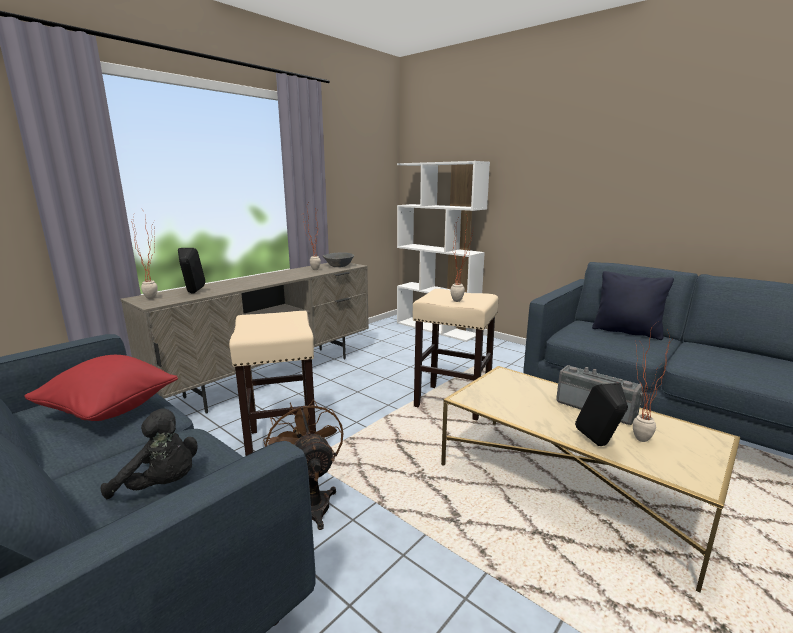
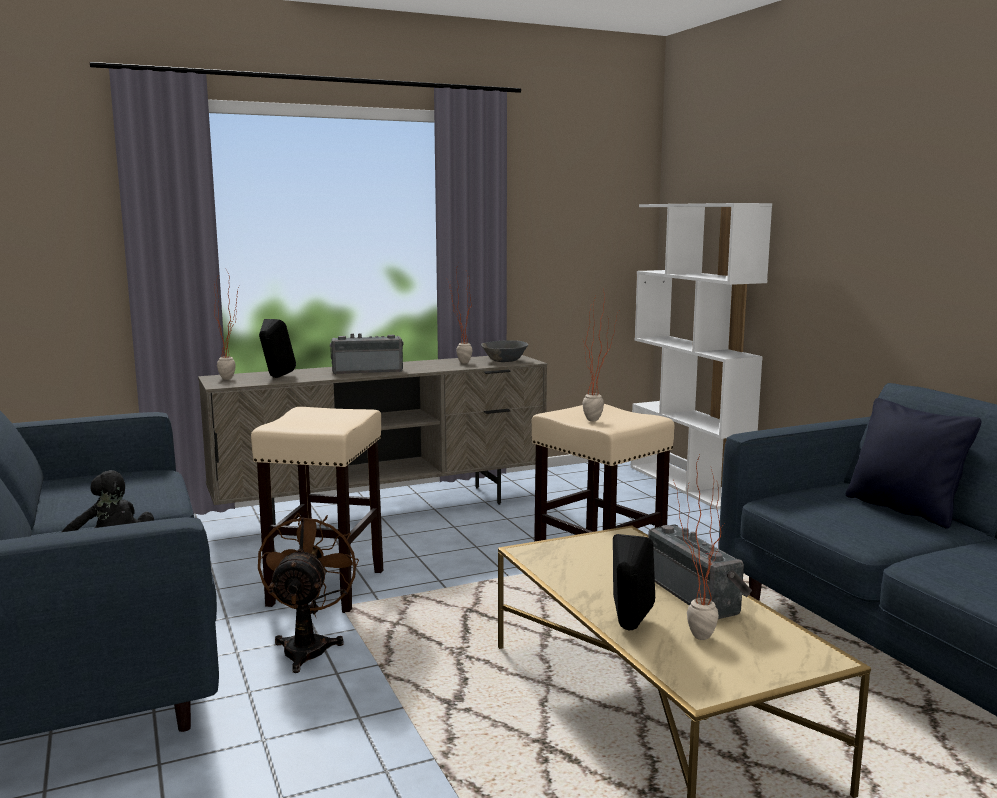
camera: 25 degrees right, 5 degrees down
red pillow [25,355,178,421] -> none
none -> radio [330,333,404,374]

